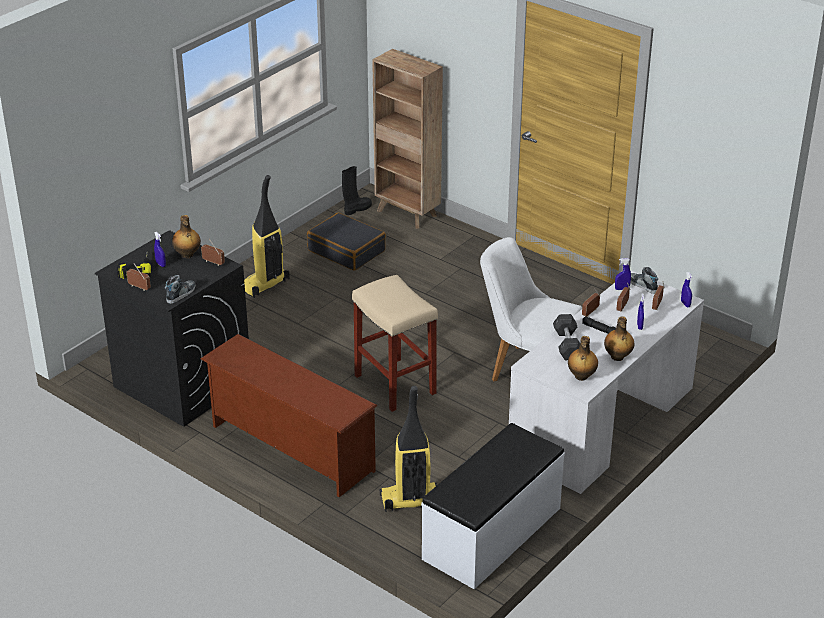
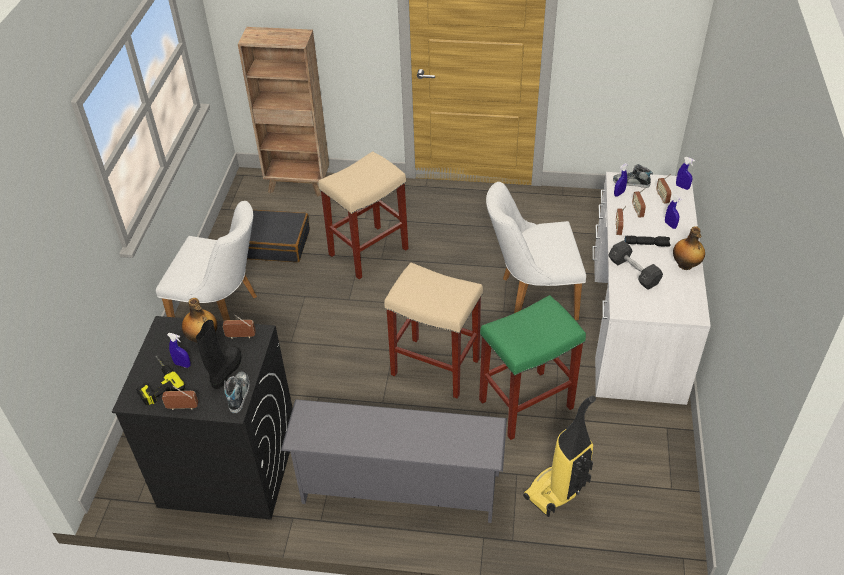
camera: 30 degrees left, 10 degrees up
brown shoe rack [201,334,378,497] -> grey shoe rack [281,399,507,523]
vacuum cleaner [244,175,290,298] -> white chair [156,201,257,321]
black boot [342,166,372,215] -> black boot moved to [196,320,242,389]
white bench [421,423,565,589] -> none
bottle [568,336,598,381] -> none
none -> beige stool [318,151,409,279]
none -> green stool [479,295,586,440]

